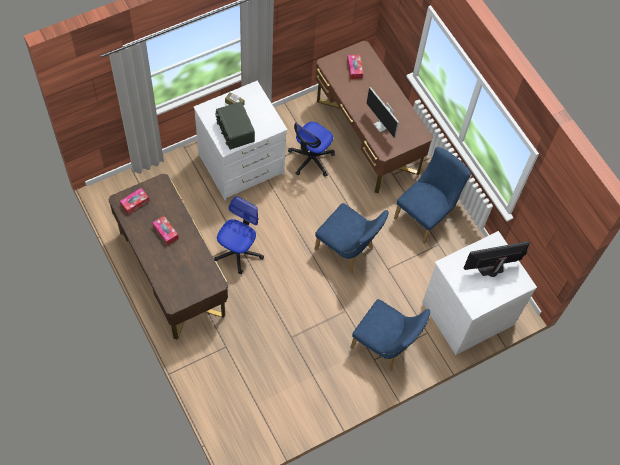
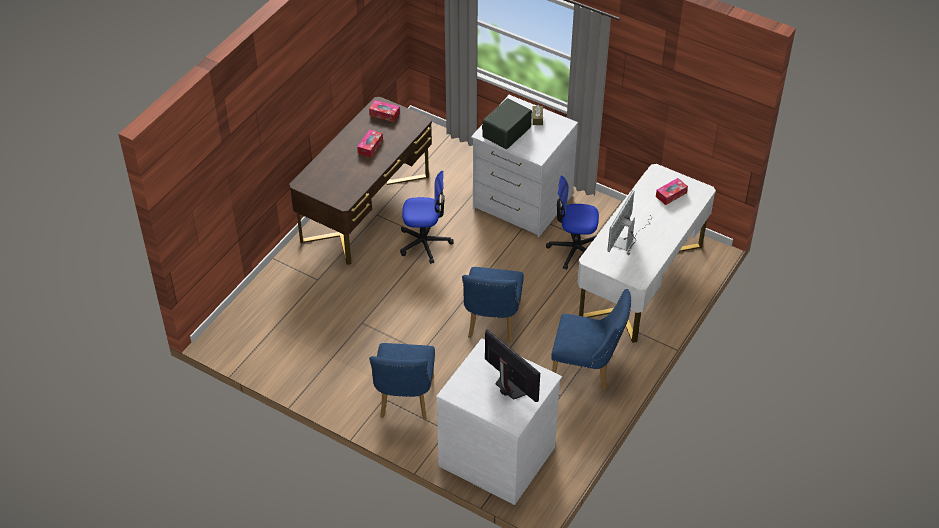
camera: 65 degrees right, 15 degrees down
brown desk [316,41,433,193] -> white desk [577,164,716,343]

